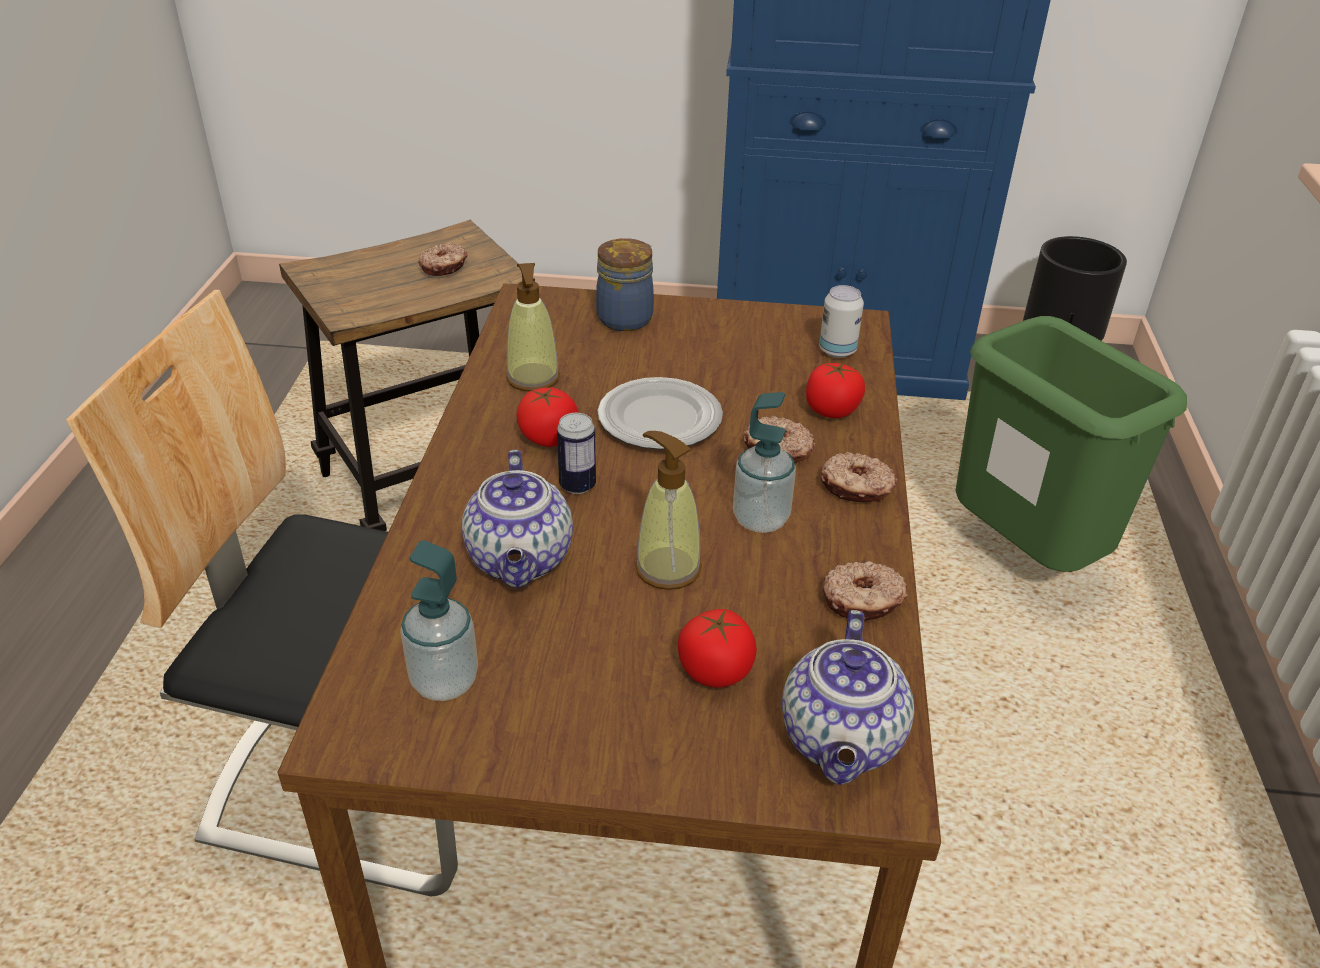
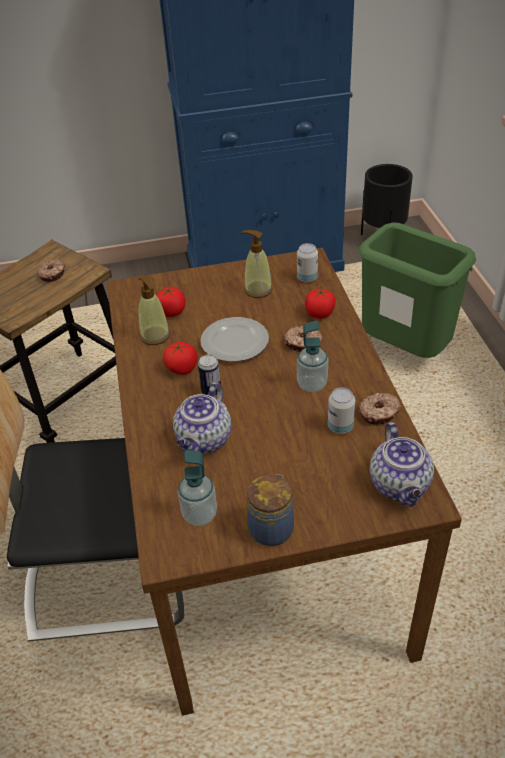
camera: 15 degrees left, 5 degrees up
teapot [462,450,573,588] -> teapot turned 45 degrees clockwise [173,382,232,454]
jar [596,238,654,331] -> jar moved to [247,474,294,546]
soap dispenser [635,431,702,590] -> soap dispenser moved to [241,230,273,298]
tomato [678,609,757,688] -> tomato moved to [156,286,186,317]
donut [821,452,897,502] -> none
none -> can [328,387,355,434]

